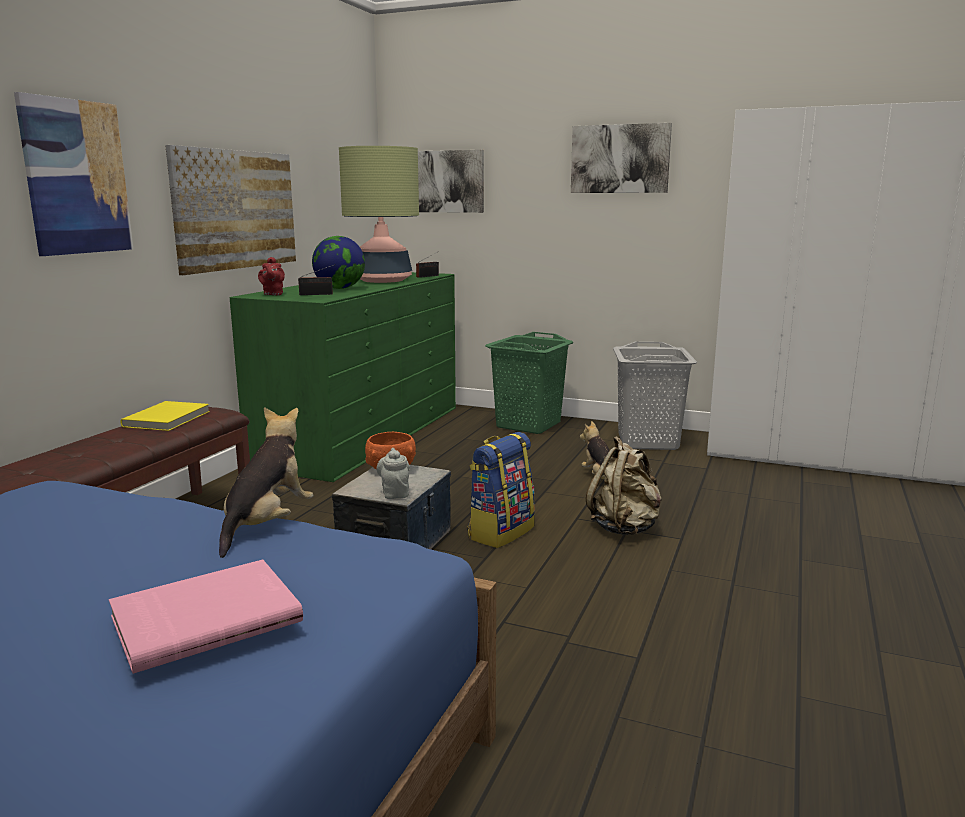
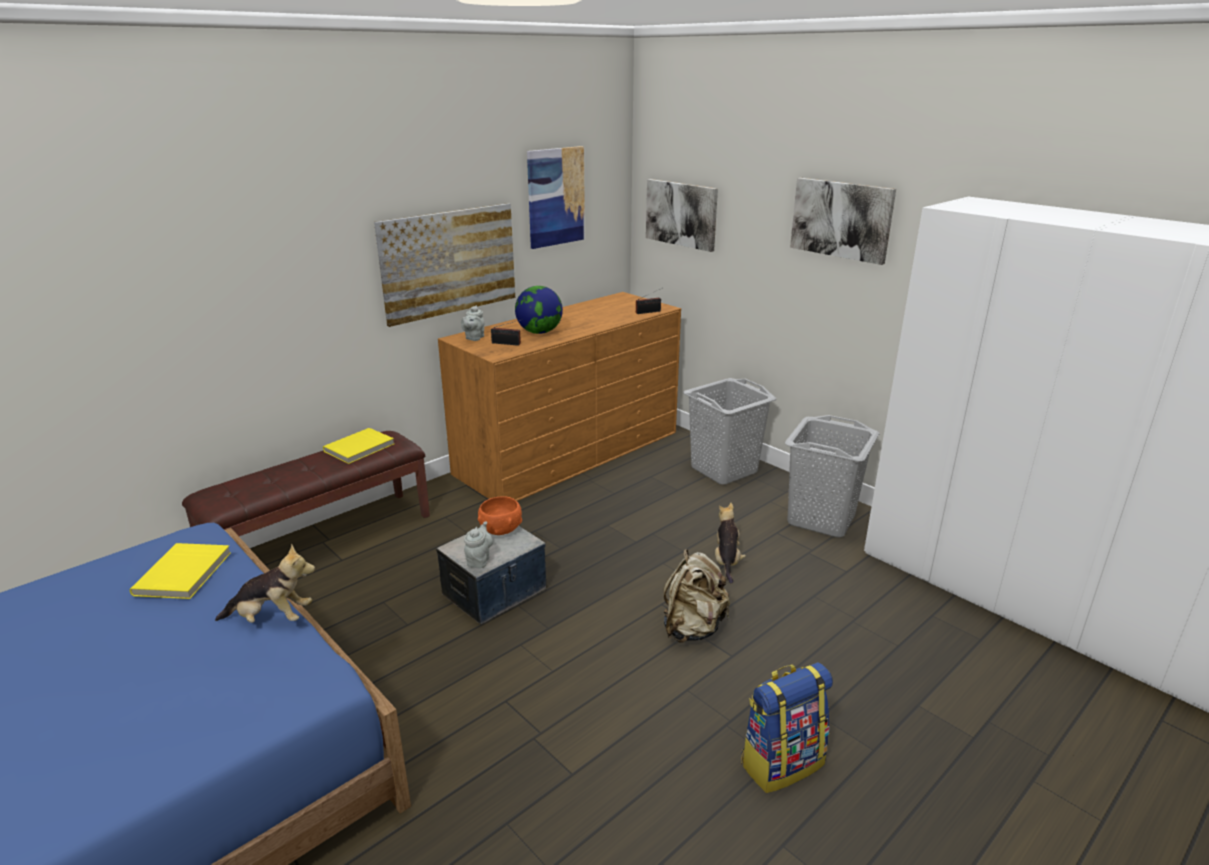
camera: 25 degrees right, 10 degrees up
picture [14,92,133,256] -> picture moved to [527,146,585,249]
pink book [109,559,303,674] -> none
plush toy [219,407,314,558] -> plush toy turned 45 degrees clockwise [215,544,315,623]
green dresser [230,272,456,482] -> brown dresser [438,292,681,501]
red teapot [258,257,285,295] -> grey teapot [461,305,485,341]
table lamp [339,146,419,283] -> none
backpack [467,432,535,548] -> backpack moved to [741,662,833,793]
green laundry basket [485,332,573,434] -> grey laundry basket [683,378,777,485]
none -> yellow book [130,543,231,599]

